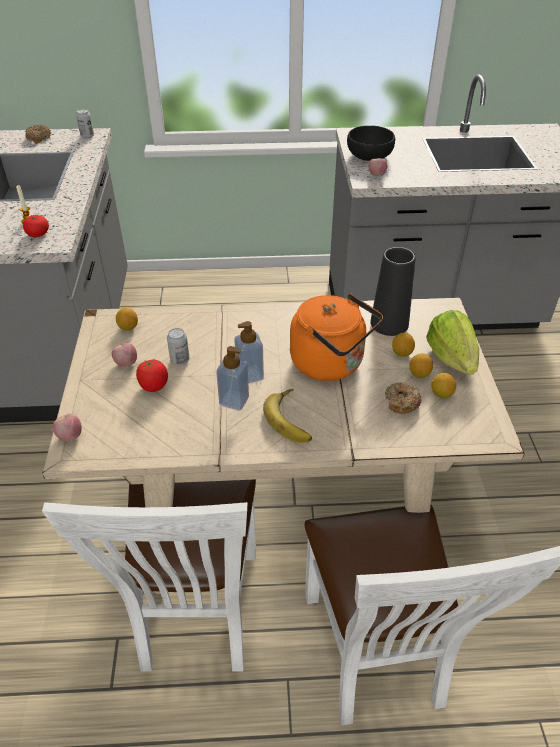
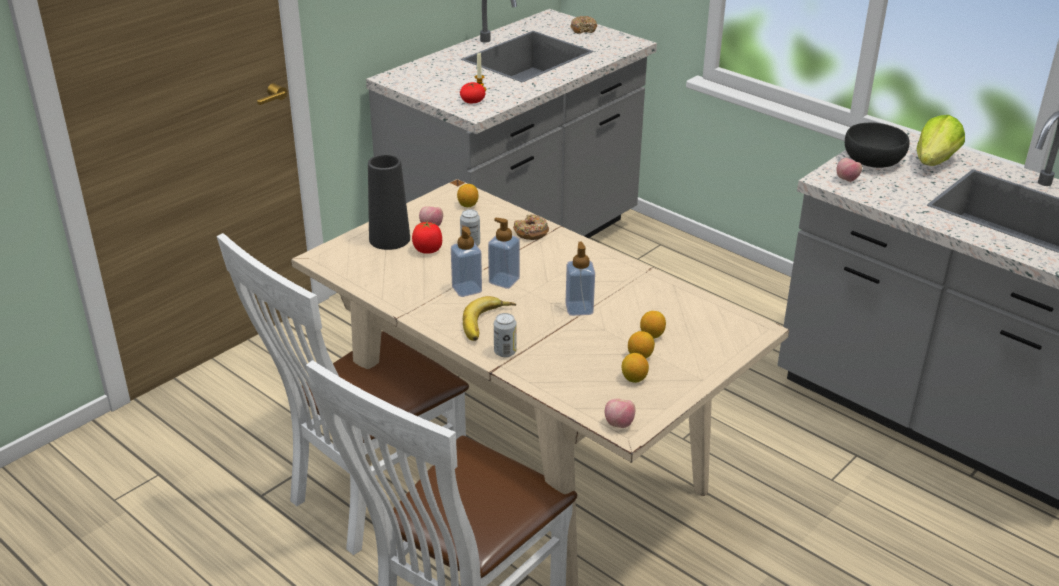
camera: 45 degrees right, 10 degrees down
apple [53,413,82,441] -> apple moved to [605,399,635,428]
can [76,109,94,138] -> can moved to [494,313,517,357]
orange kettle [290,293,383,381] -> soap dispenser [565,242,595,316]
black vase [370,247,416,336] -> black vase moved to [368,154,410,250]
donut [385,382,422,414] -> donut moved to [513,214,549,240]
lettuce [426,310,479,375] -> lettuce moved to [917,115,965,166]

